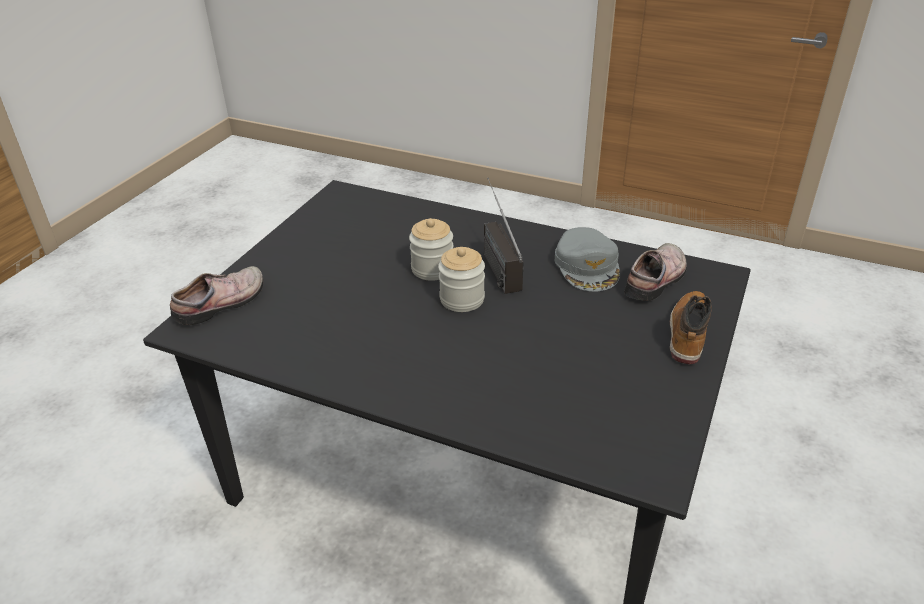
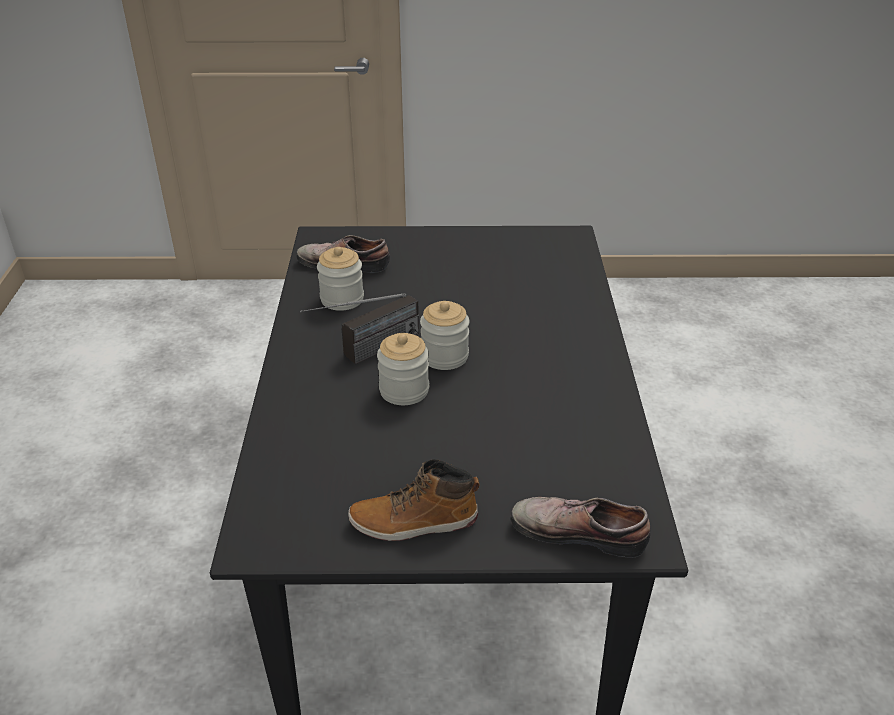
camera: 115 degrees left, 0 degrees up
grey cap [554,227,620,291] -> jar [317,247,364,311]
boot [670,291,712,365] -> boot moved to [348,459,479,541]

